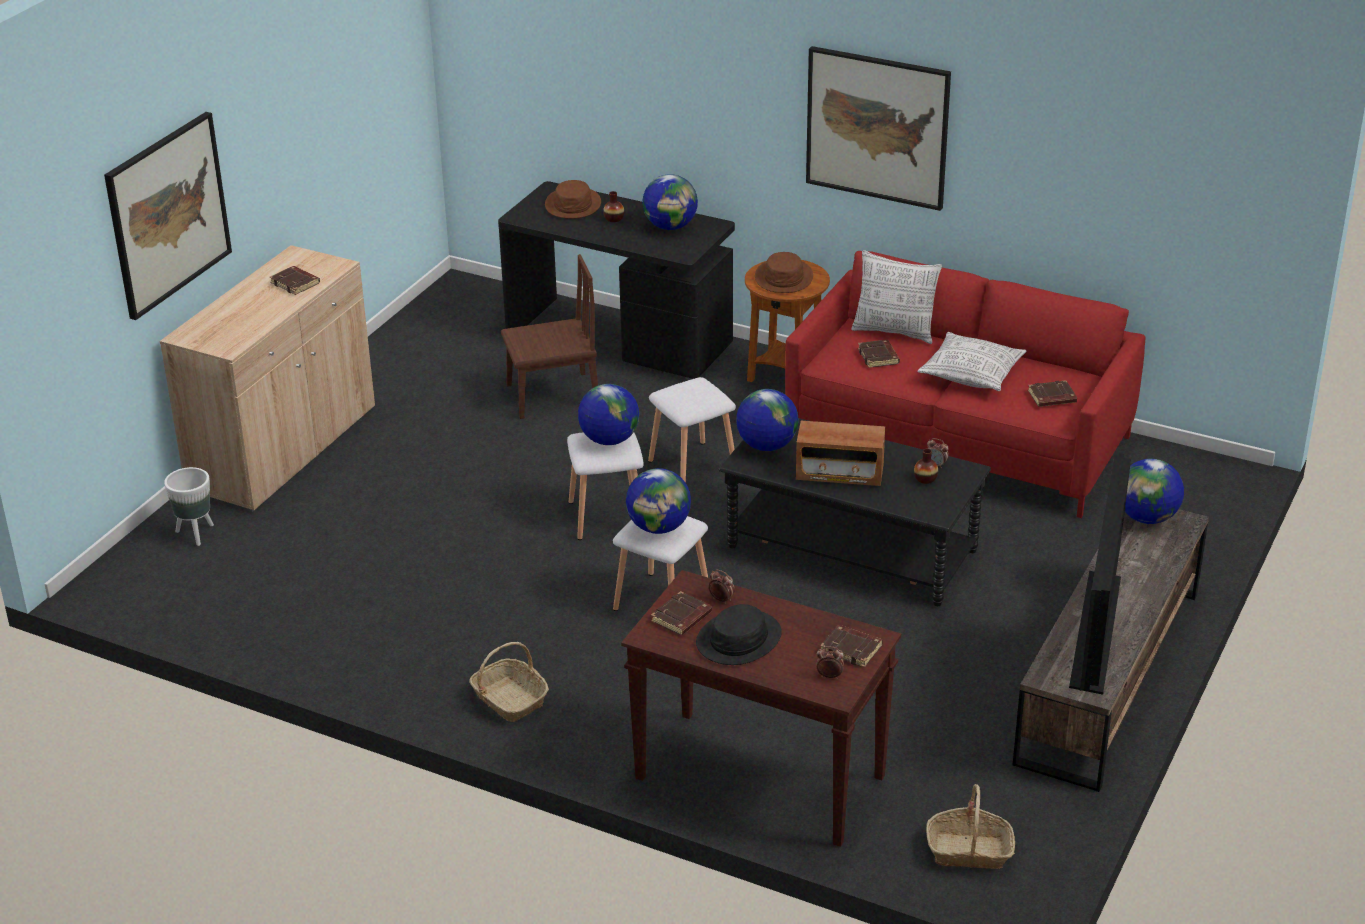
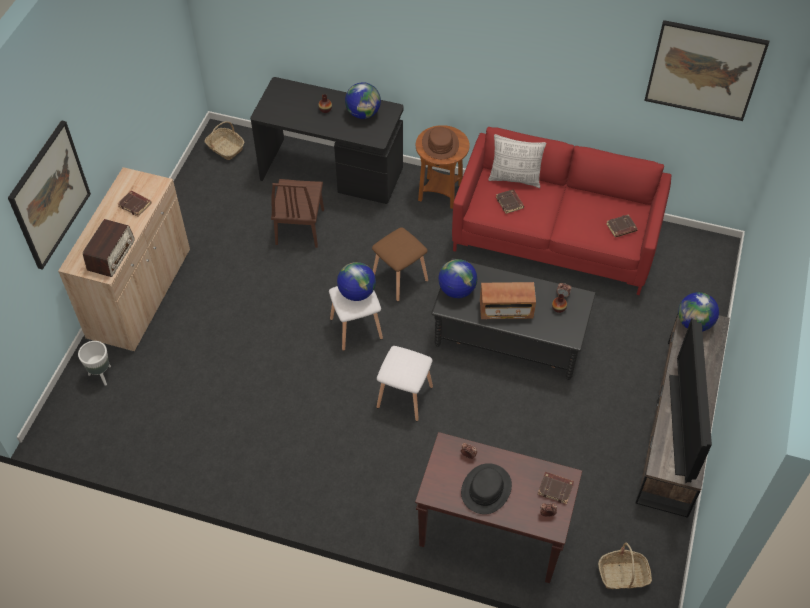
camera: 10 degrees left, 20 degrees up
basket [469,642,549,722] -> basket moved to [205,121,245,160]
brown chair [501,254,598,419] -> brown chair turned 120 degrees clockwise [271,179,324,248]
brown hat [545,180,601,219] -> none
globe [626,468,691,534] -> none
white stool [648,377,736,483] -> brown stool [372,227,428,302]
brown book [651,591,712,635] -> none
picture [806,46,951,211] -> picture moved to [644,20,769,121]
pillow [917,332,1026,391] -> none
none -> radio [83,219,135,277]

